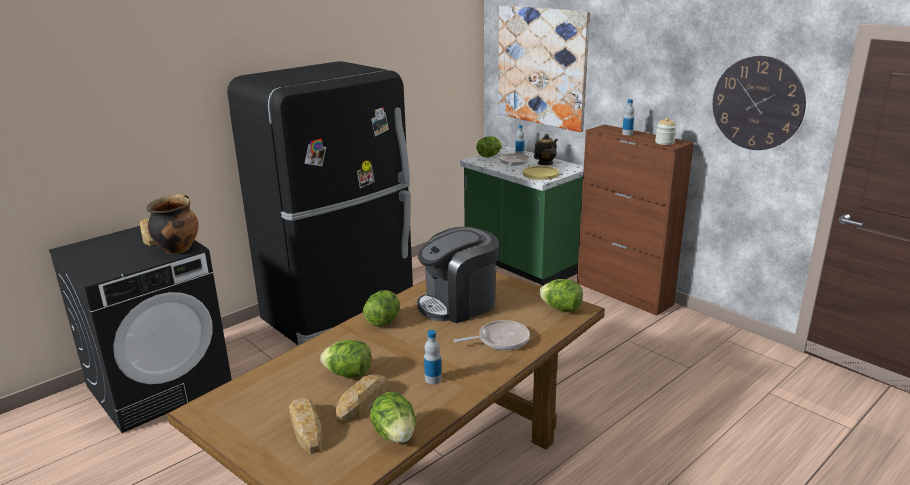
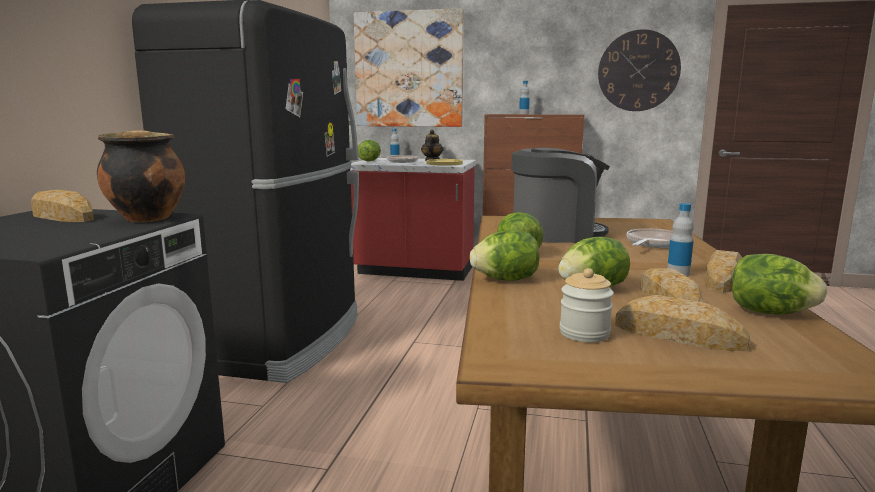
camera: 35 degrees left, 10 degrees down
coffee machine [417,227,499,323] -> coffee machine turned 120 degrees counterclockwise [511,148,610,243]
green counter [460,147,584,285] -> red counter [350,158,476,281]
lettuce [539,279,583,312] -> lettuce moved to [470,230,539,281]
jar [655,118,676,145] -> jar moved to [560,268,614,342]
none -> bread [705,250,742,293]

